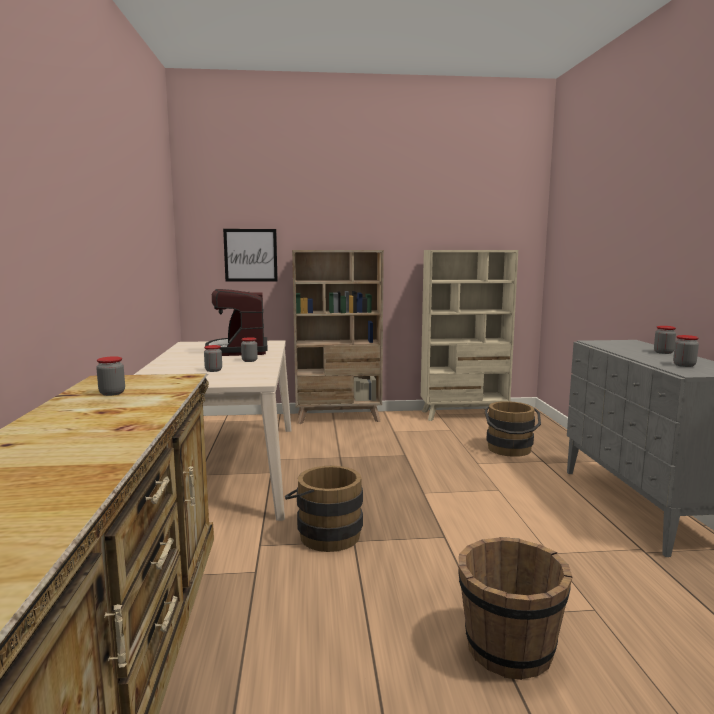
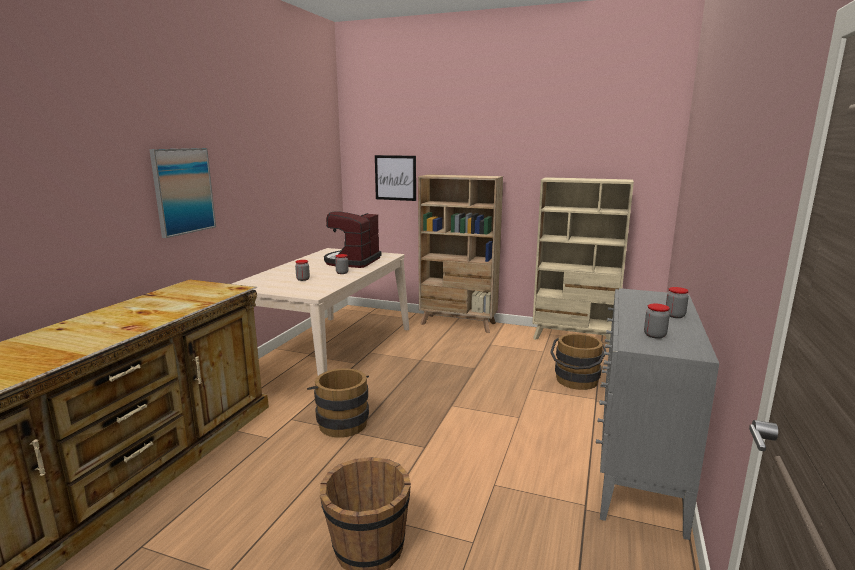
camera: 25 degrees right, 5 degrees up
jar [96,356,125,396] -> none
none -> picture [149,148,216,238]

